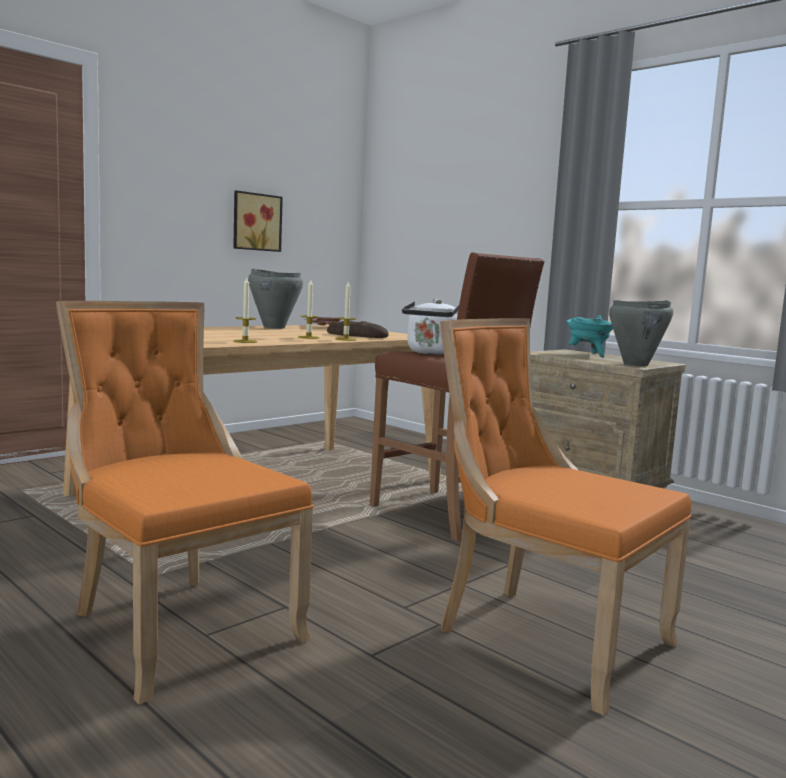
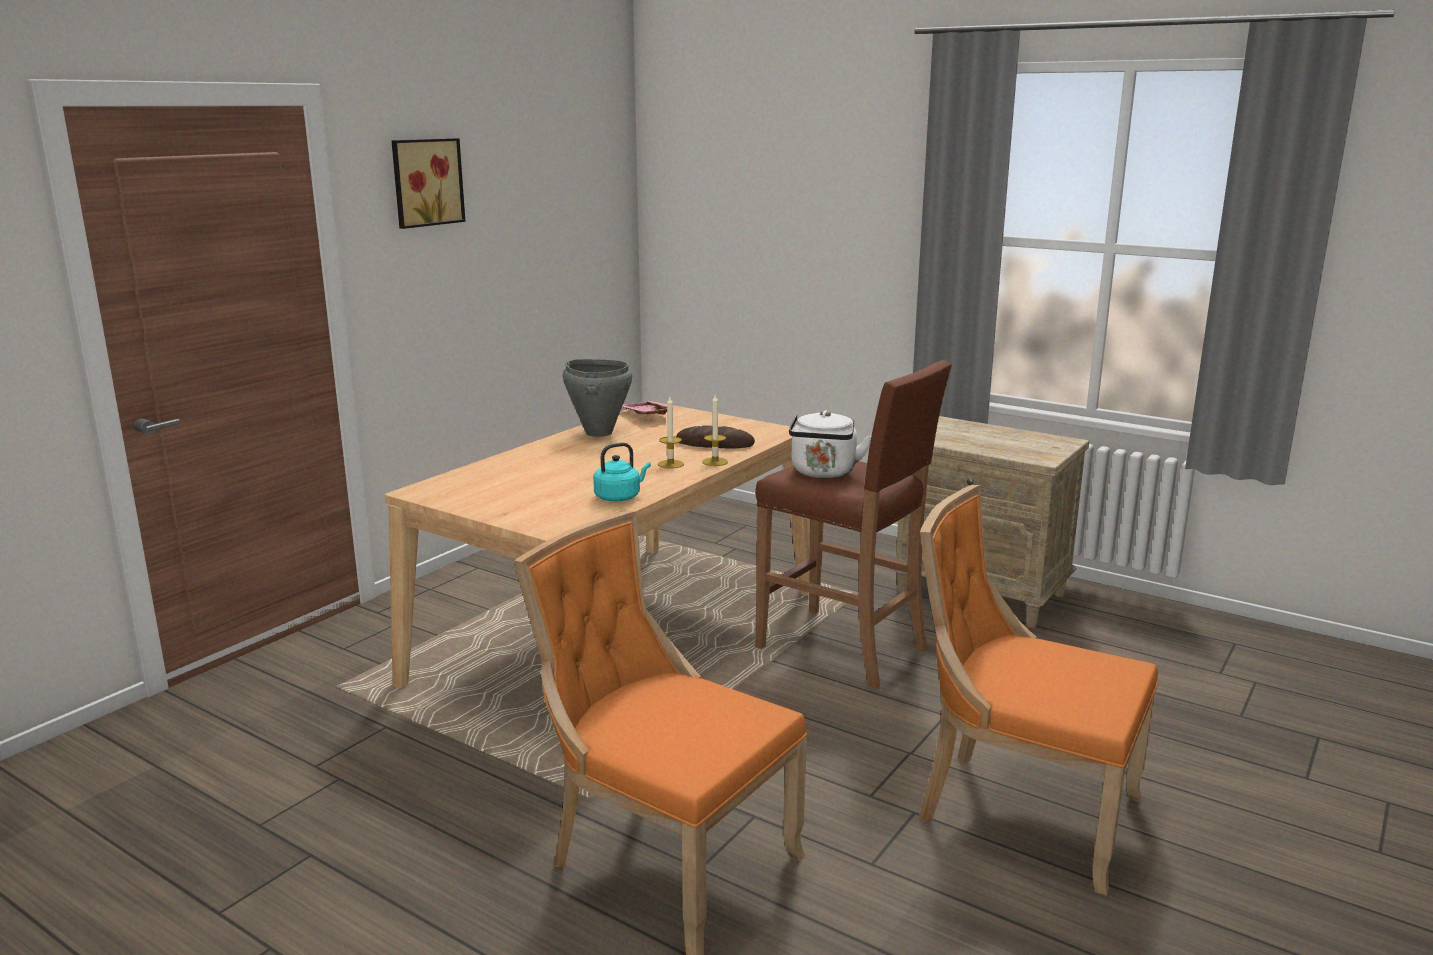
camera: 10 degrees left, 10 degrees up
picture [233,190,283,252] -> picture moved to [391,138,465,229]
candle [233,278,257,343] -> turquoise kettle [593,443,651,502]
turquoise cooking pot [566,315,613,357] -> none
grey cooking pot [609,300,673,366] -> none

